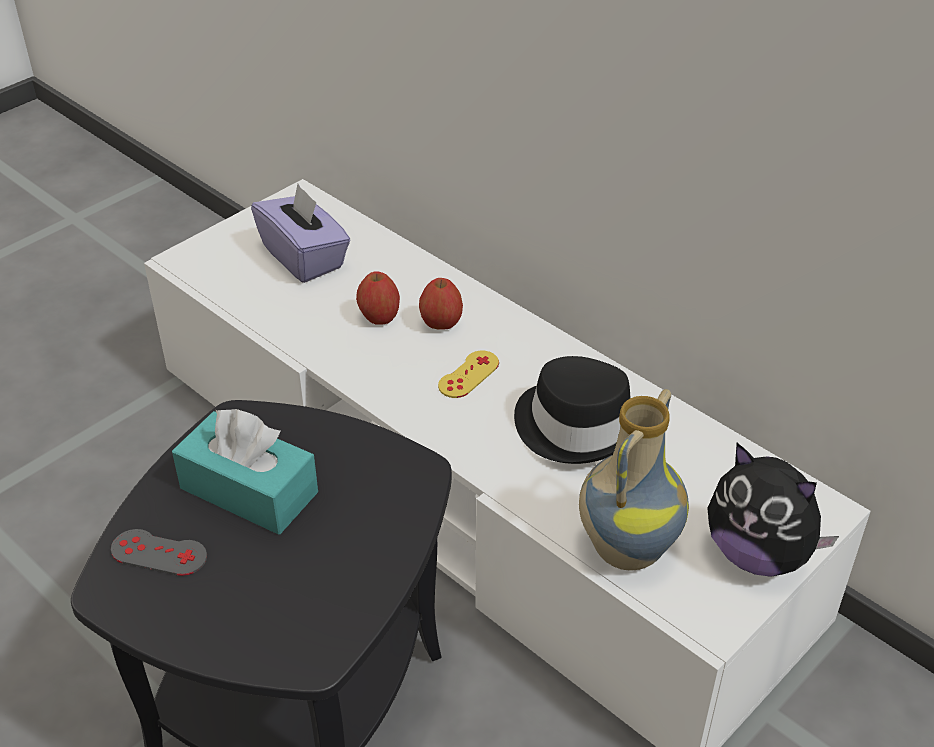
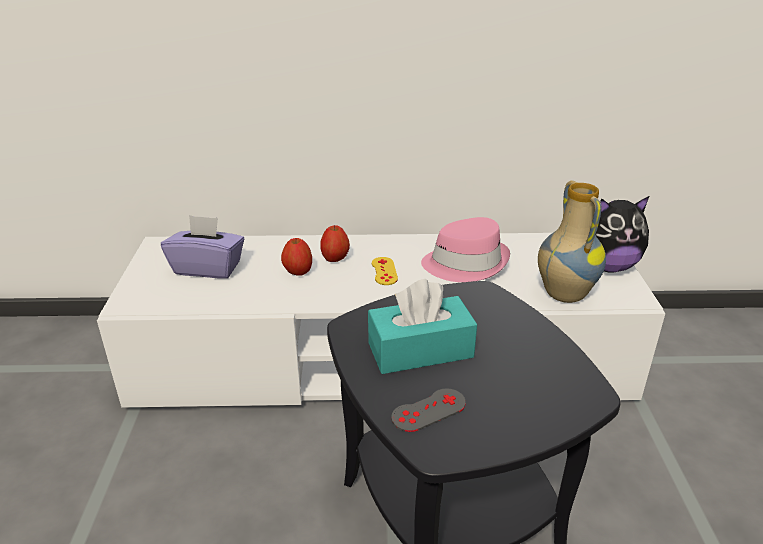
camera: 45 degrees left, 10 degrees down
black hat [514,356,630,464] -> pink hat [421,217,510,282]

